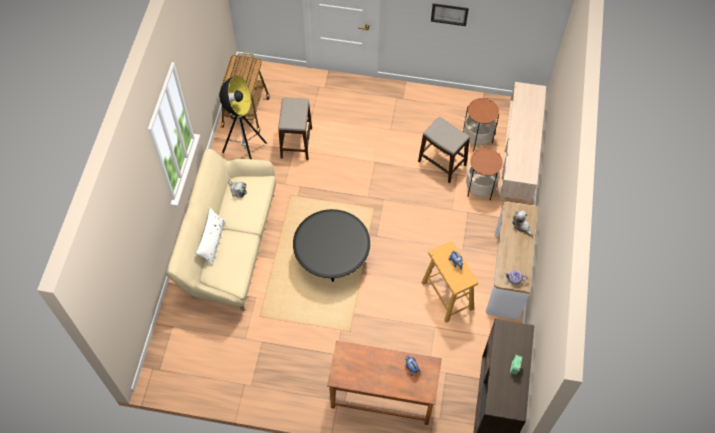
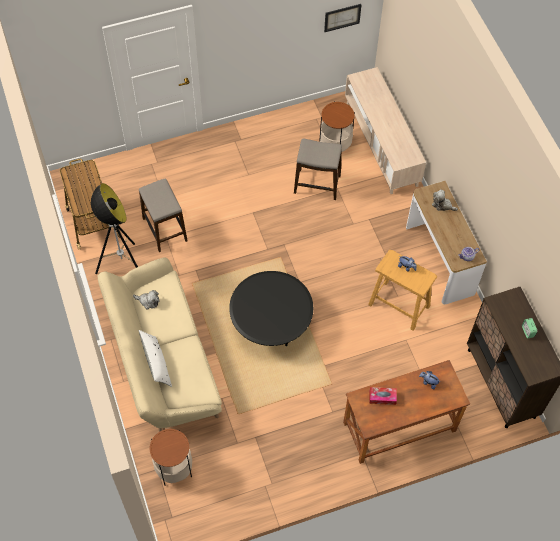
camera: 30 degrees left, 0 degrees up
picture [431,3,469,26] -> picture moved to [324,4,362,32]
side table [466,148,503,200] -> side table moved to [150,429,192,486]
none -> tissue box [369,387,397,405]

